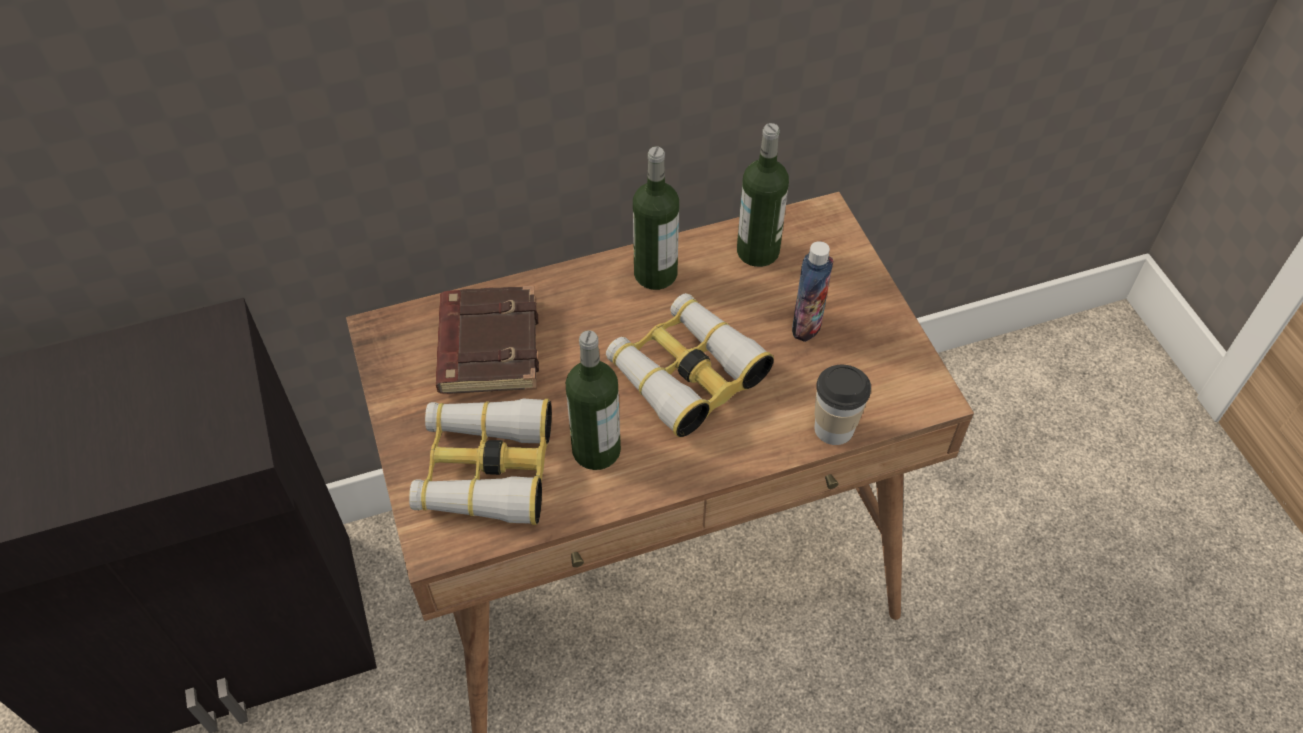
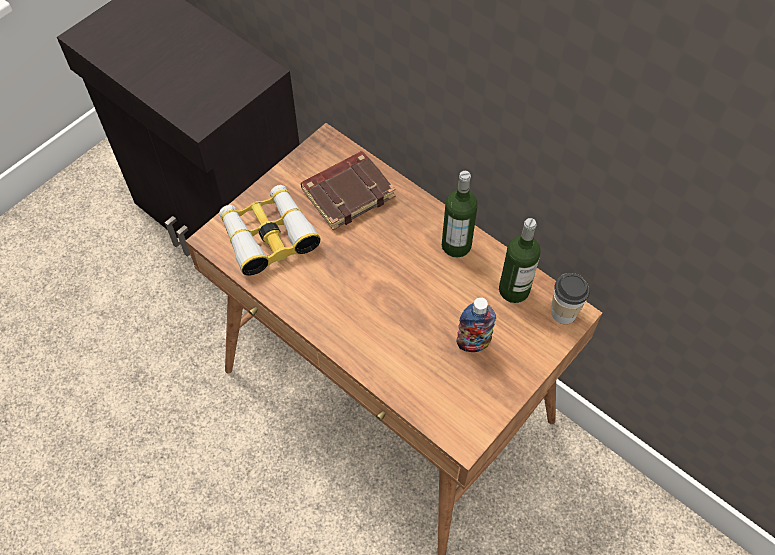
camera: 60 degrees right, 5 degrees up
bottle [566,330,621,470] -> none
binoculars [606,293,774,437] -> none
cup [814,365,871,445] -> cup moved to [551,273,590,324]

